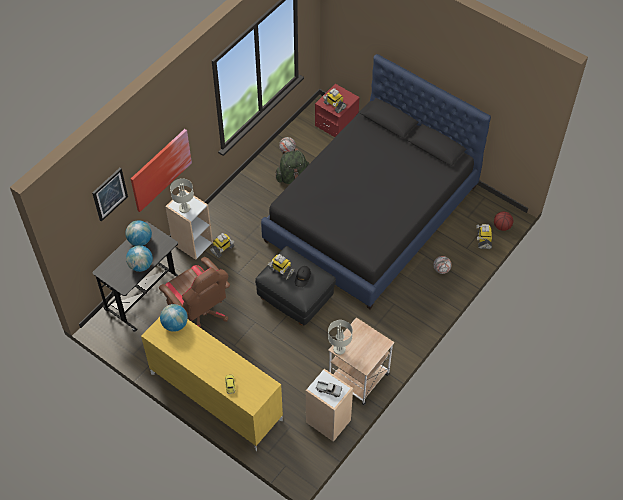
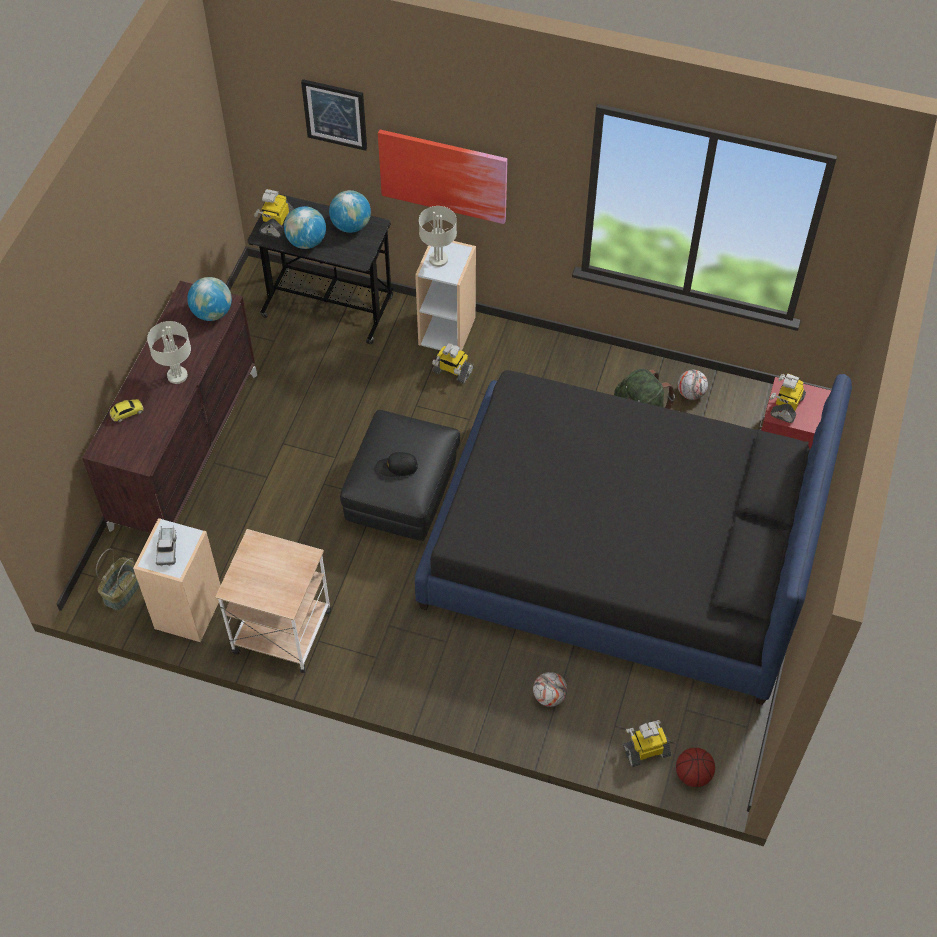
camera: 70 degrees right, 0 degrees up
yellow dresser [141,317,283,451] -> brown dresser [82,281,257,533]
brown office chair [159,257,230,328] -> none
toy robot [268,254,295,280] -> toy robot moved to [254,189,294,238]
grey table lamp [328,320,353,355] -> grey table lamp moved to [147,321,191,384]
none -> basket [96,549,139,611]

